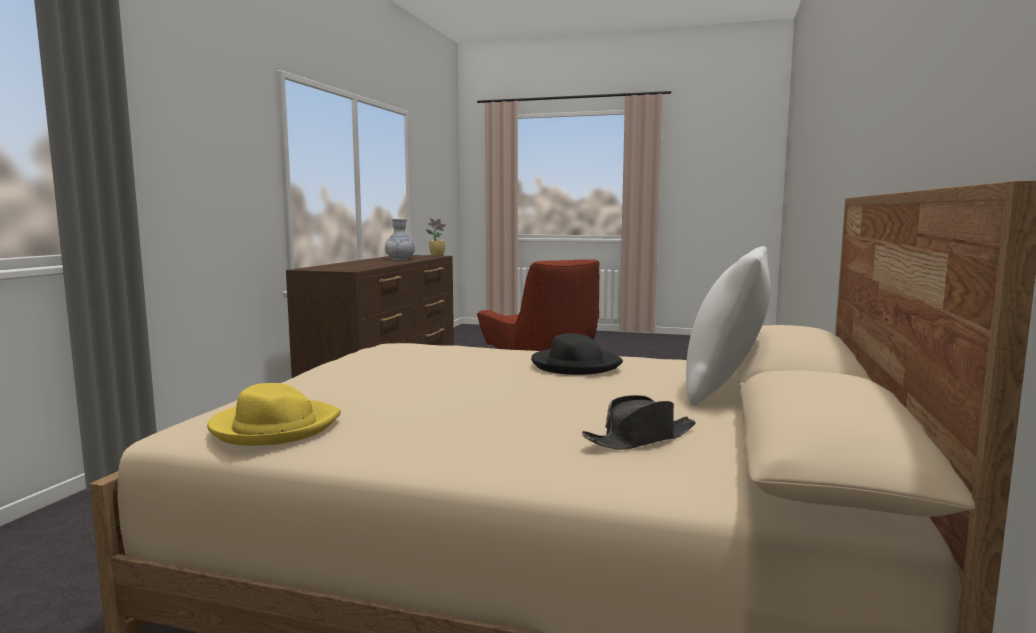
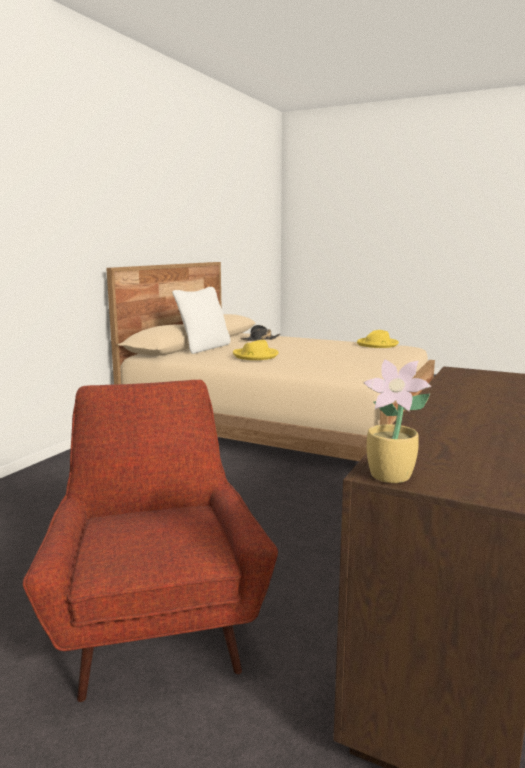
camera: 170 degrees left, 5 degrees up
vase [385,219,415,260] -> none
black hat [531,333,623,375] -> yellow hat [233,340,279,360]

